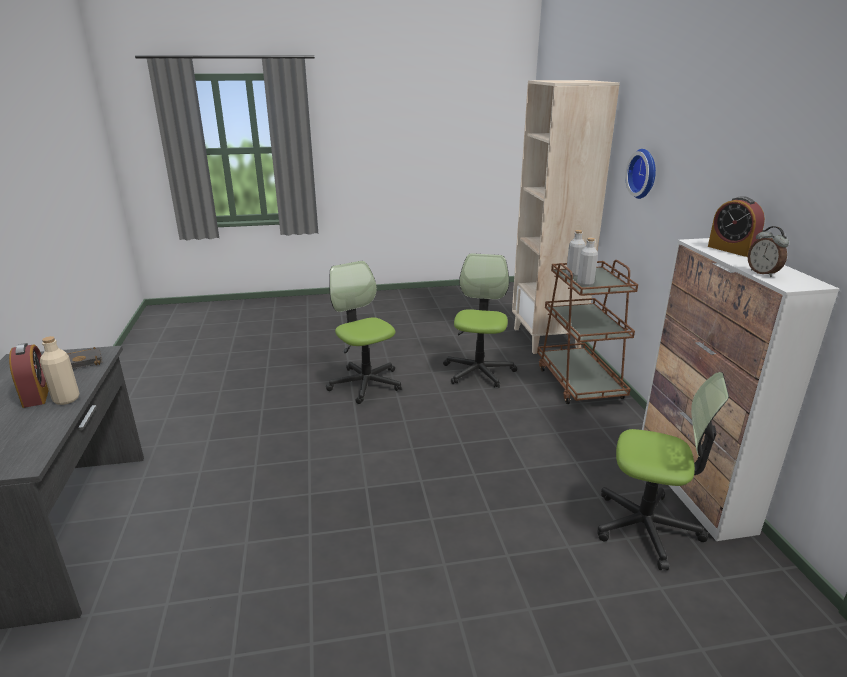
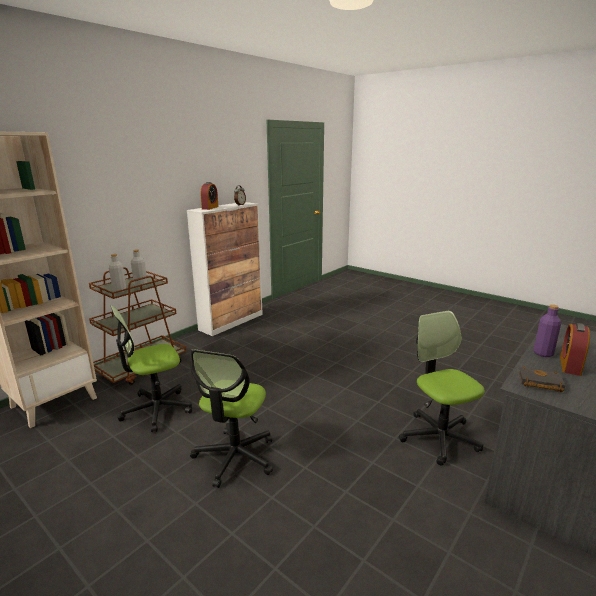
camera: 130 degrees left, 5 degrees down
beige bottle [40,336,80,405] -> purple bottle [534,304,561,357]
office chair [597,372,729,570] -> office chair moved to [399,311,485,465]
wall clock [625,149,656,199] -> none

